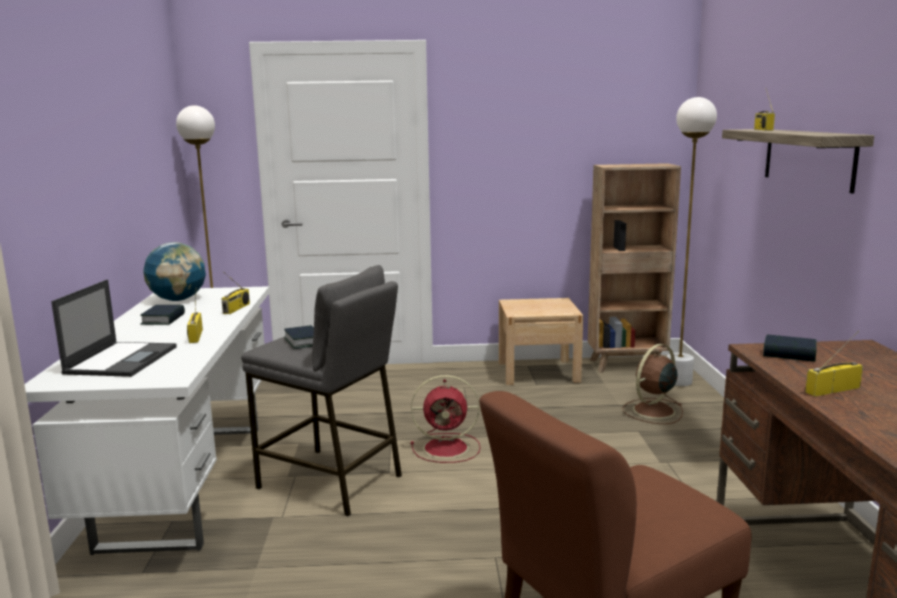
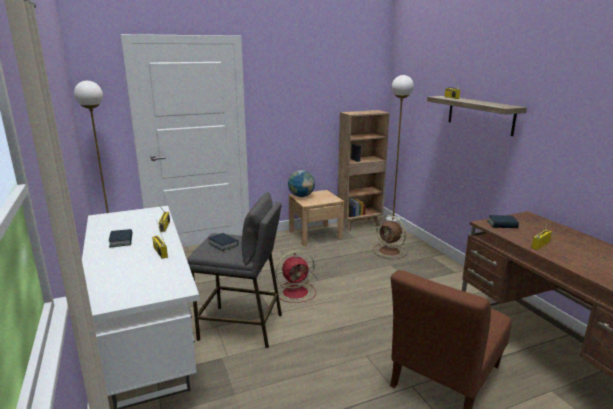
camera: 20 degrees left, 5 degrees up
laptop [51,279,177,377] -> none
globe [143,242,206,301] -> globe moved to [288,170,315,197]
brown fan [622,344,683,424] -> brown fan turned 75 degrees counterclockwise [373,215,408,259]

